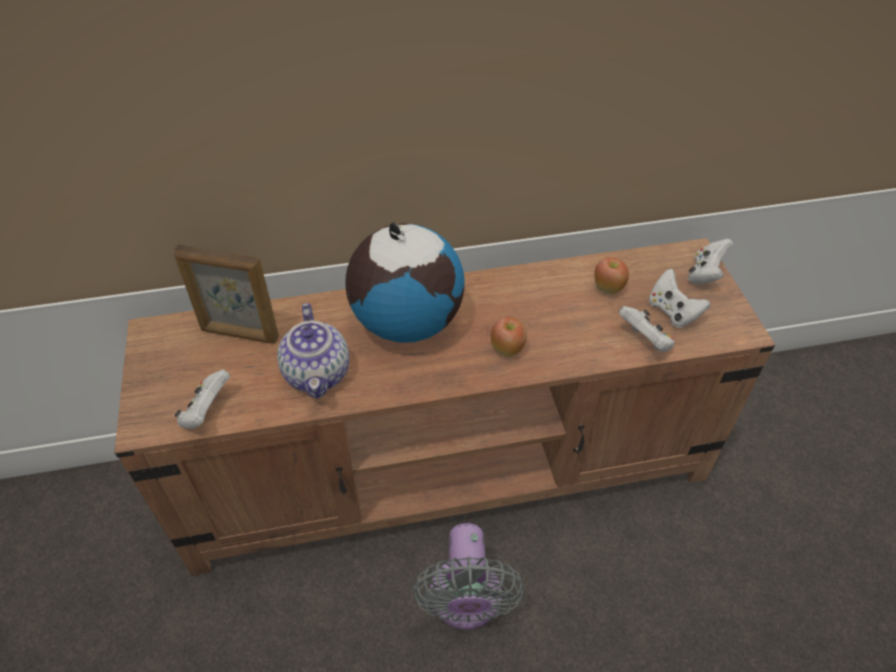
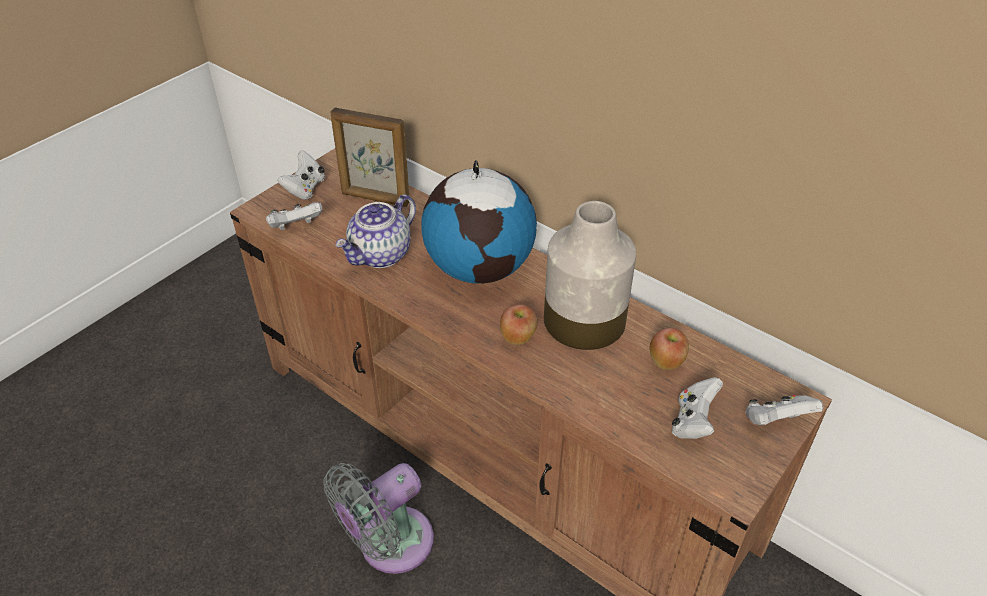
camera: 50 degrees right, 5 degrees down
picture frame [173,244,279,344] -> picture frame turned 45 degrees counterclockwise [330,107,409,207]
white game controller [619,306,675,352] -> white game controller moved to [278,150,325,200]
none -> beige vase [544,201,636,350]

